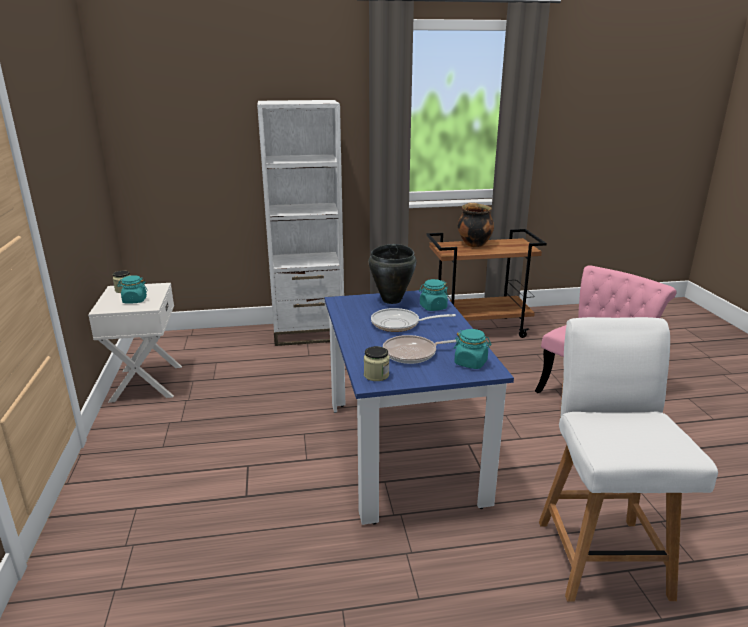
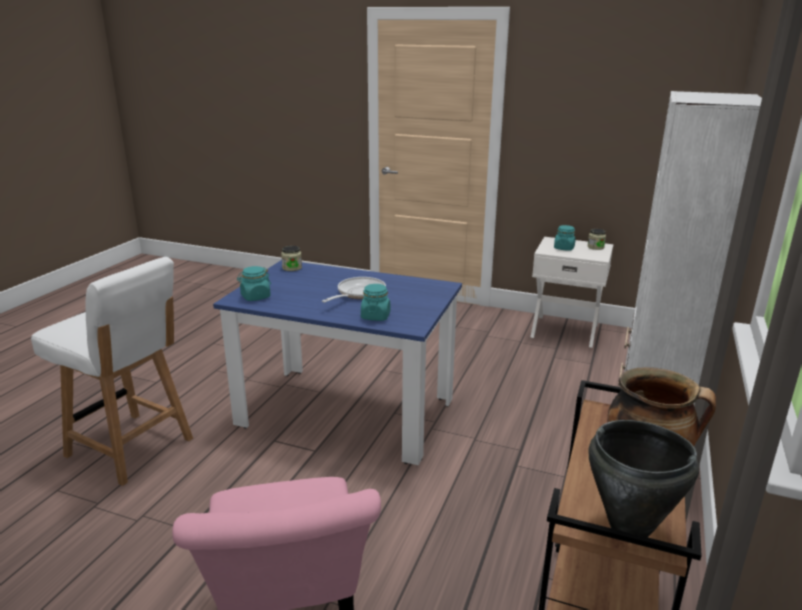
camera: 120 degrees right, 0 degrees up
black cooking pot [369,244,417,304] -> black cooking pot moved to [588,420,699,537]
frying pan [383,335,460,364] -> none

